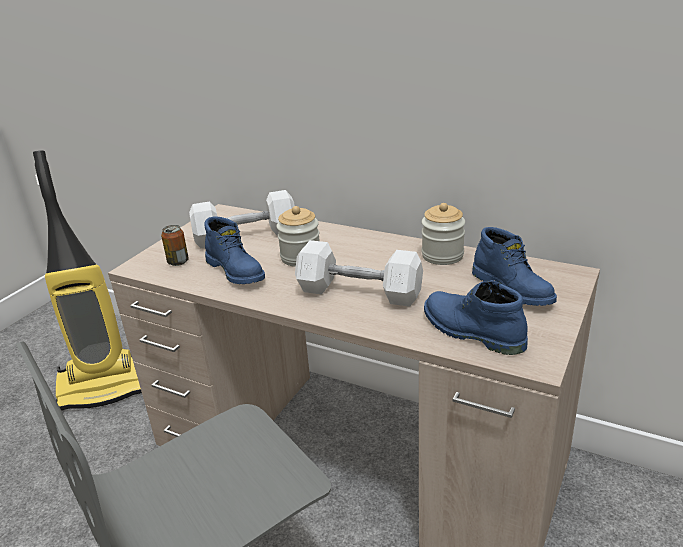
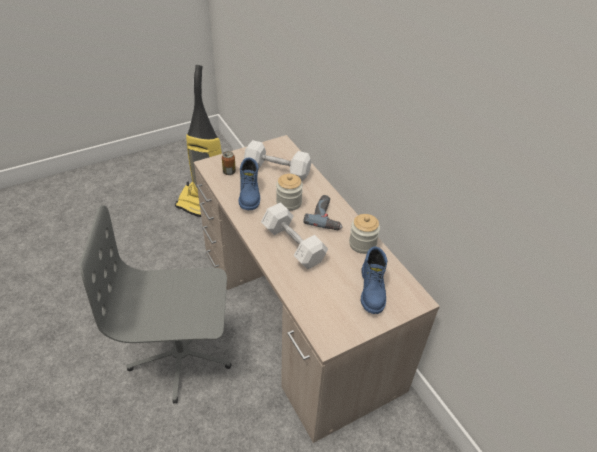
camera: 30 degrees right, 15 degrees up
blue boot [424,280,528,355] -> none
none -> power drill [303,195,343,230]

